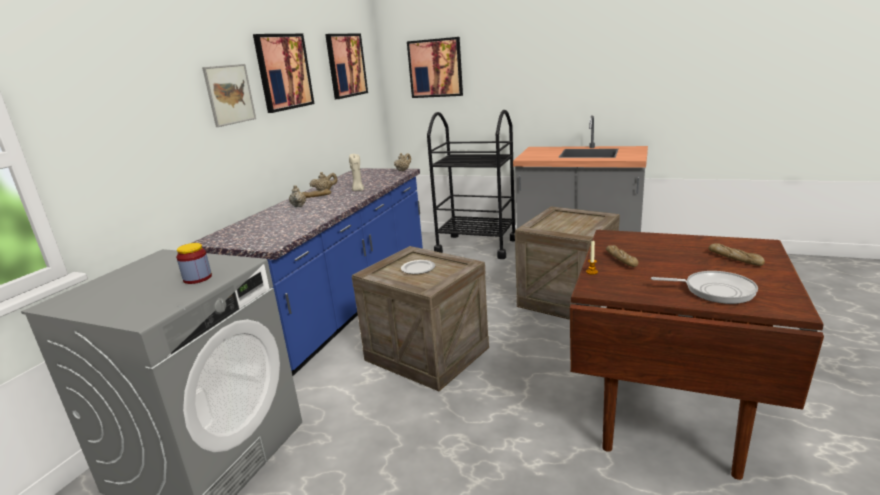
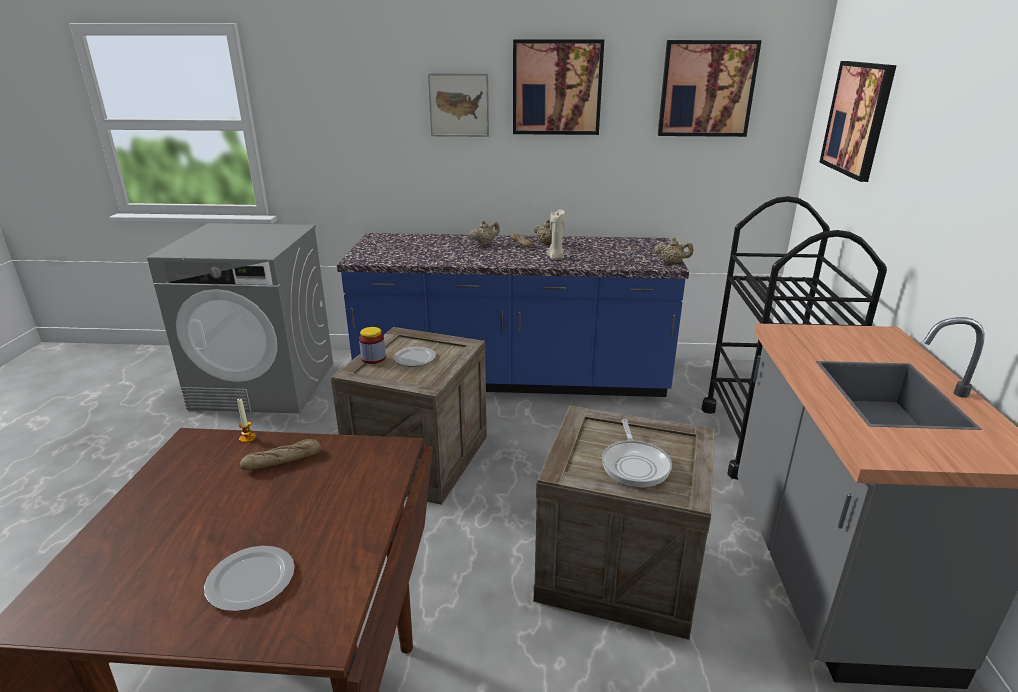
camera: 70 degrees right, 5 degrees up
jar [176,243,212,284] -> jar moved to [359,327,386,364]
frying pan [651,271,758,304] -> frying pan moved to [602,419,672,487]
bread [708,243,765,266] -> plate [204,546,295,612]

